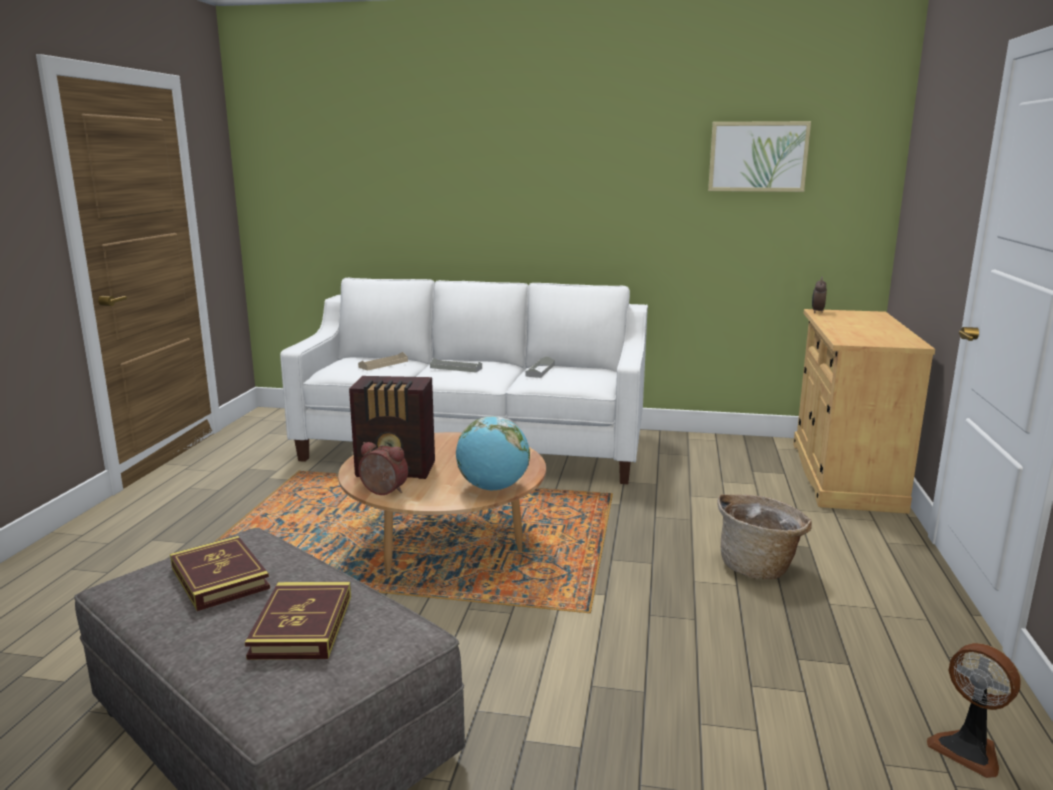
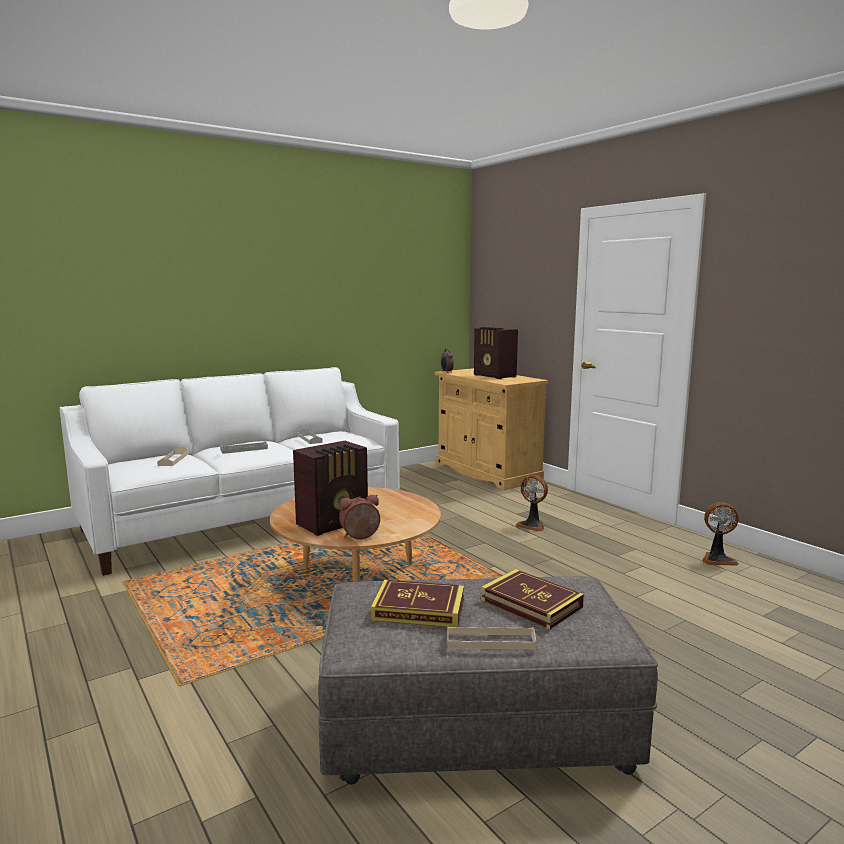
camera: 45 degrees left, 5 degrees down
globe [456,416,530,490] -> none
picture [708,121,811,192] -> none
basket [717,494,812,579] -> fan [515,475,548,531]
none -> beige tray [447,626,536,650]
none -> radio [474,327,518,379]

